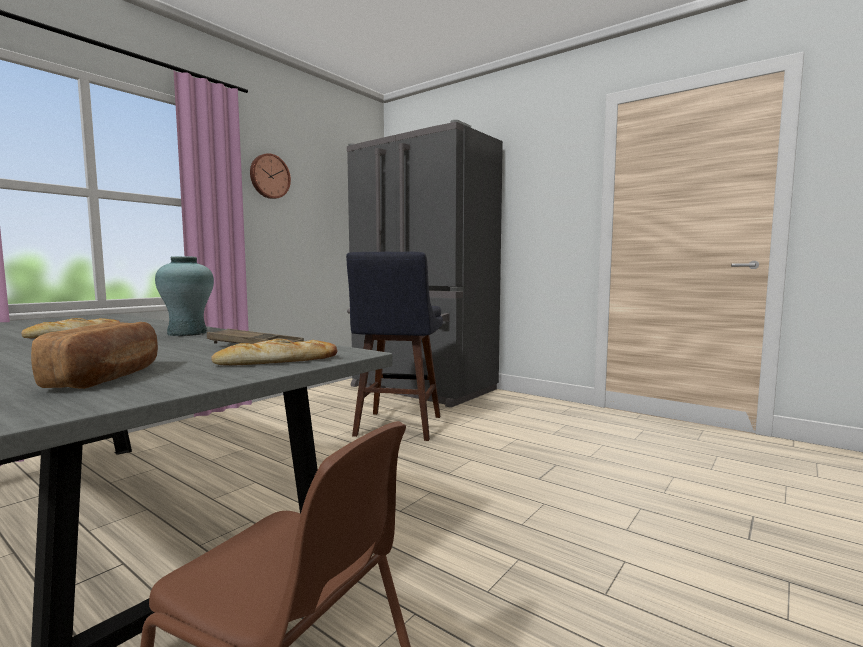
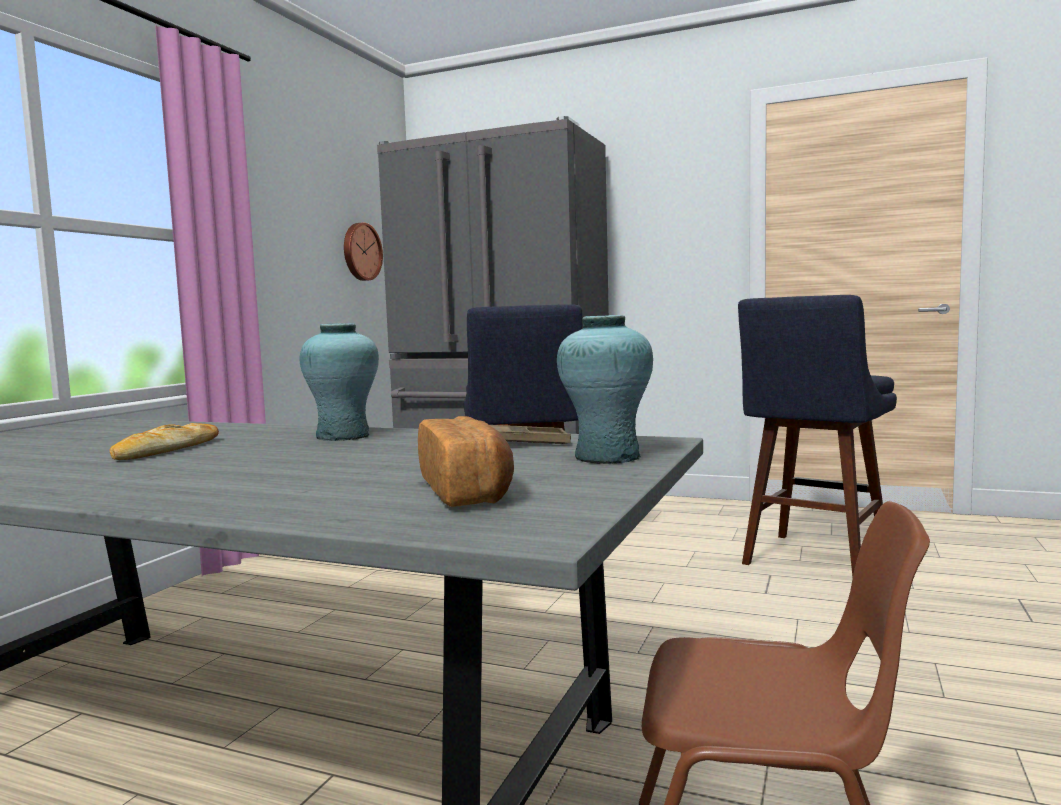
camera: 15 degrees left, 0 degrees up
bread [211,339,337,366] -> turquoise vase [557,315,653,464]
wall clock [250,153,291,199] -> wall clock moved to [344,222,383,281]
none -> blue stool [738,295,897,577]

